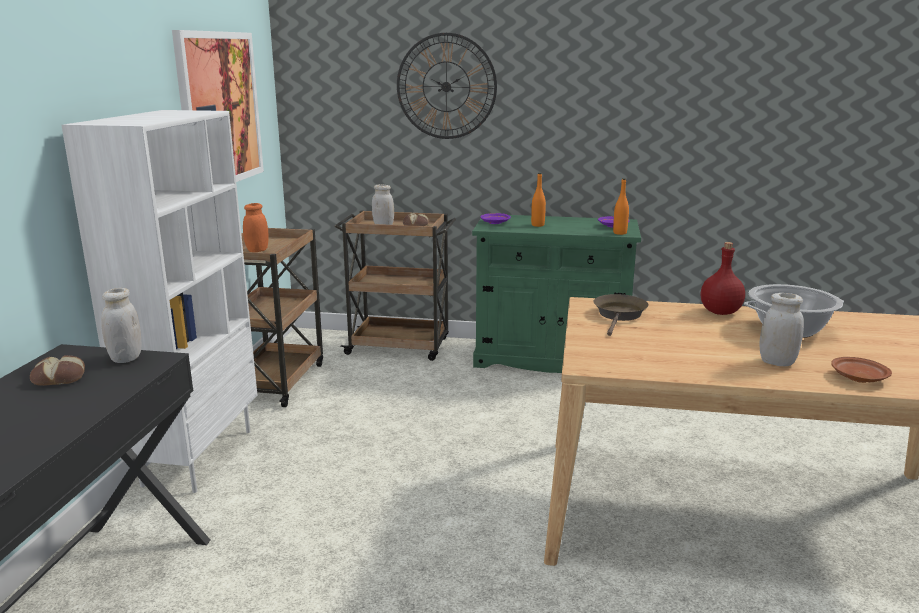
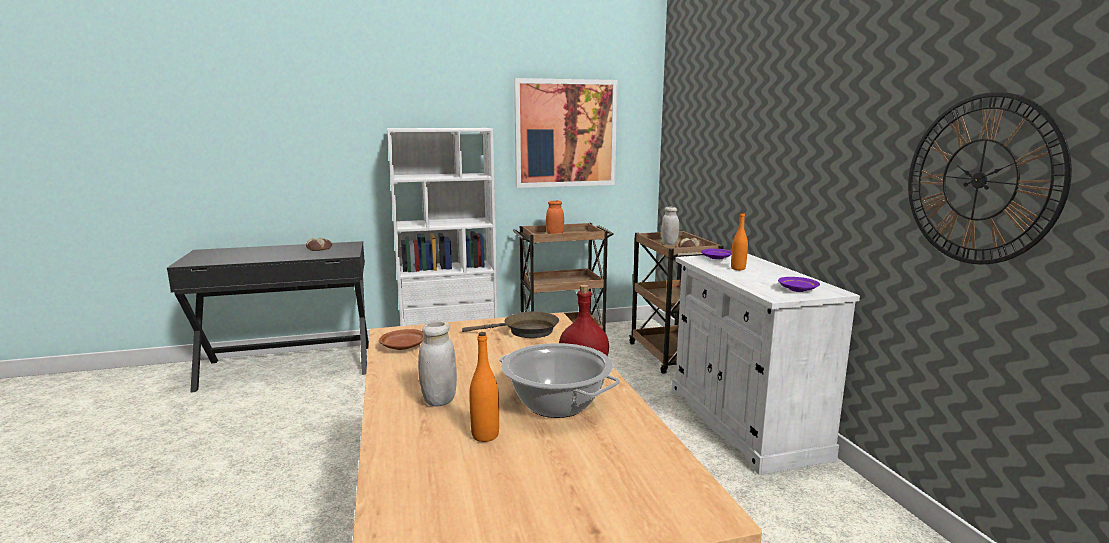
camera: 65 degrees right, 5 degrees down
white jar [101,288,141,363] -> none
wall clock [397,33,497,139] -> wall clock moved to [908,92,1072,264]
green cabinet [472,214,641,373] -> white cabinet [672,253,860,474]
orange bottle [613,178,629,235] -> orange bottle moved to [469,332,499,442]
brown plate [831,357,892,383] -> brown plate moved to [379,329,424,350]

